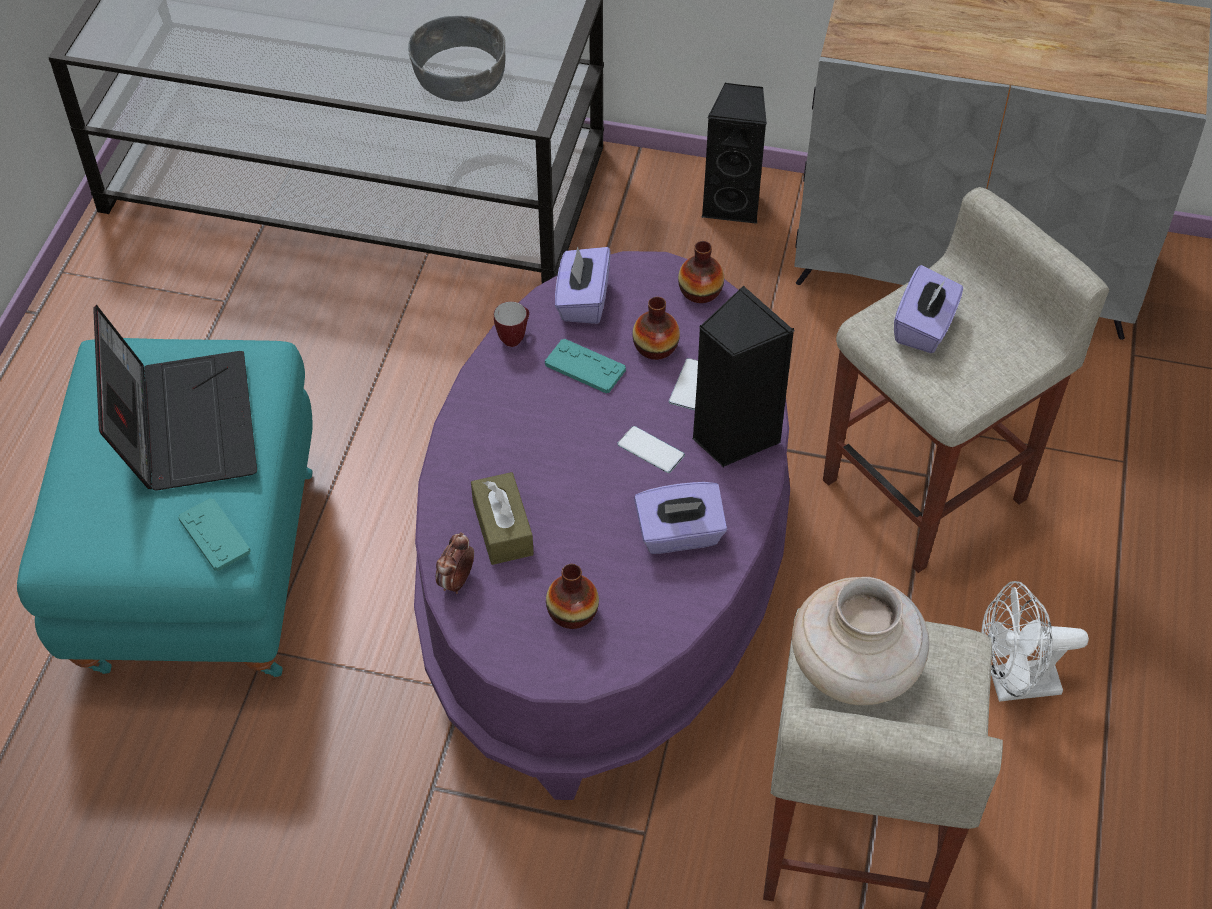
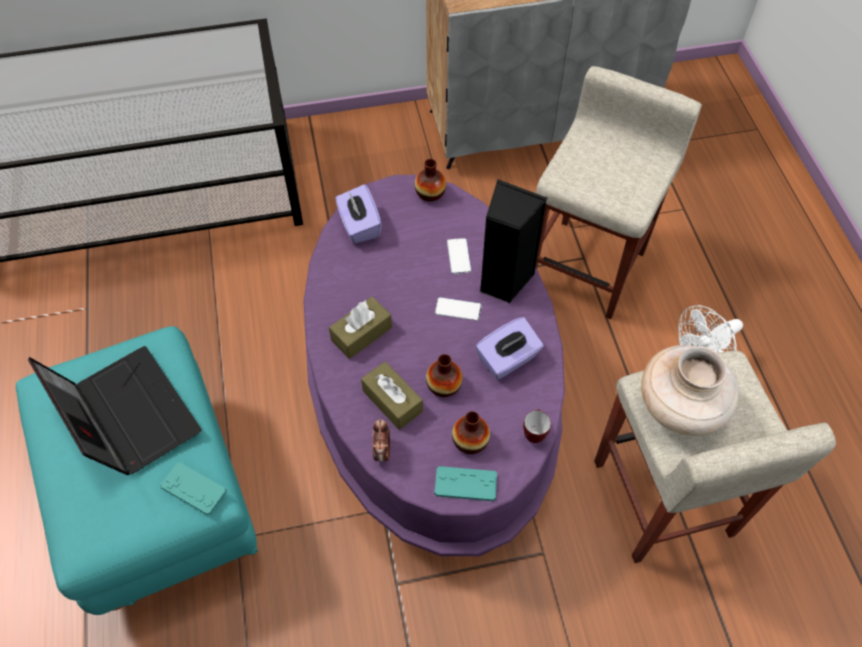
camera: 25 degrees left, 5 degrees up
grey bowl [408,16,506,102] -> none
mug [494,301,529,347] -> mug moved to [523,410,551,443]
turquoise game controller [545,338,626,394] -> turquoise game controller moved to [434,466,497,501]
vase [632,297,680,360] -> vase moved to [426,354,463,397]
black speaker [702,83,767,224] -> none
purple tissue box [894,265,963,353] -> none
none -> brown tissue box [329,297,392,359]

